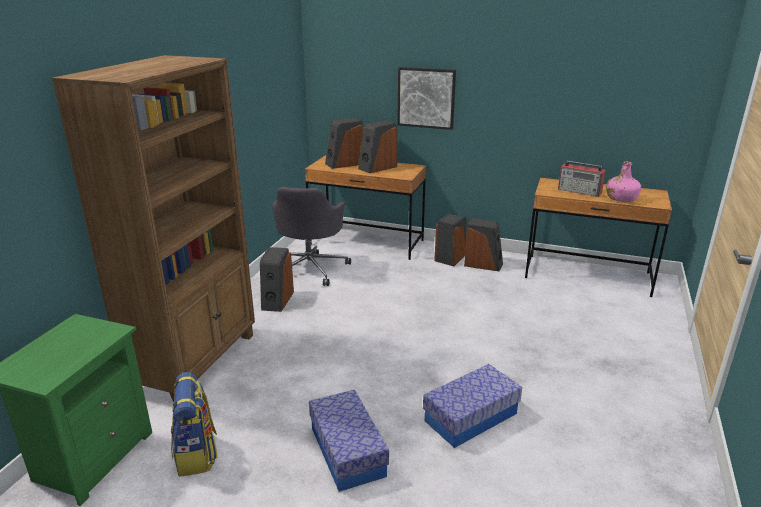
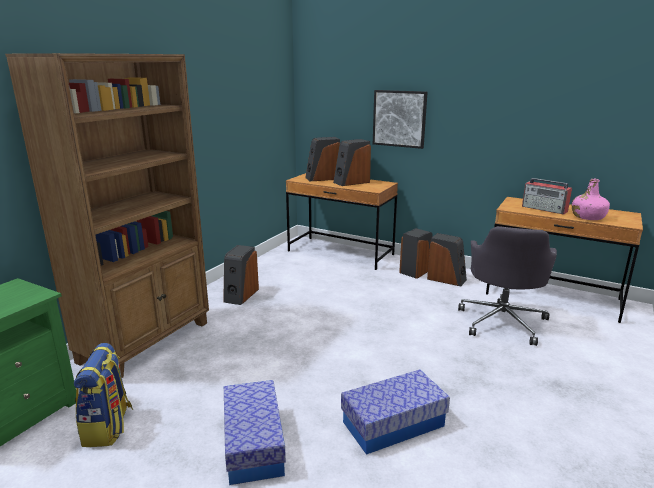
camera: 10 degrees right, 5 degrees down
grey office chair [272,187,351,286] -> grey office chair moved to [458,226,557,346]

